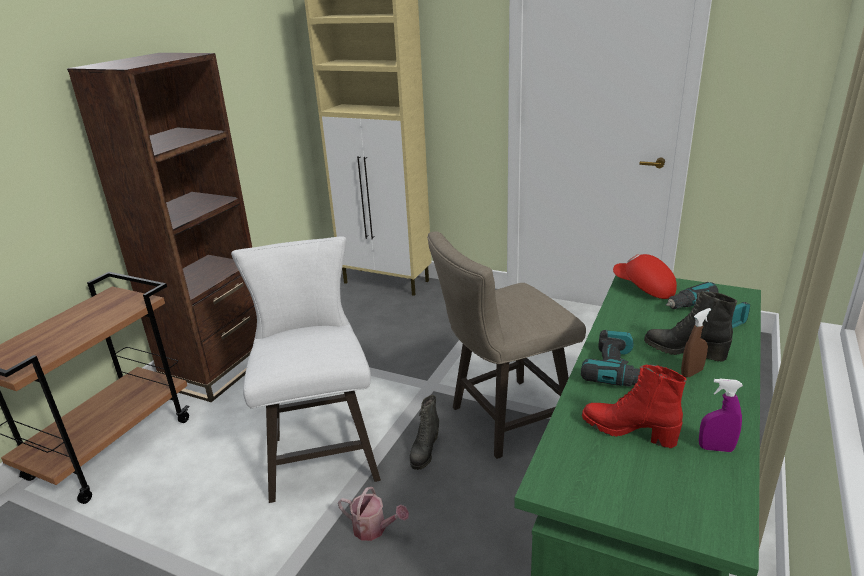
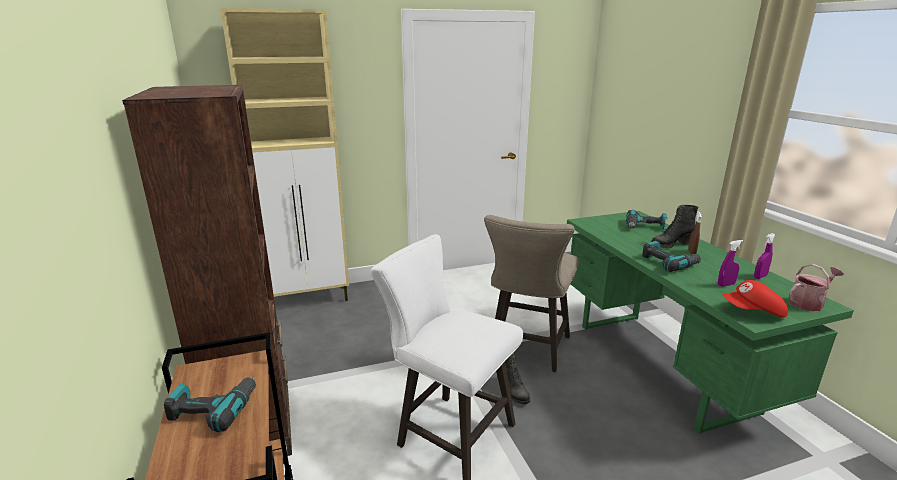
camera: 45 degrees left, 5 degrees down
watering can [338,487,409,541] -> watering can moved to [788,264,844,311]
red boot [582,364,687,448] -> purple spray bottle [718,240,743,287]
red cap [613,254,677,299] -> red cap moved to [723,280,788,317]
none -> power drill [164,377,256,432]

